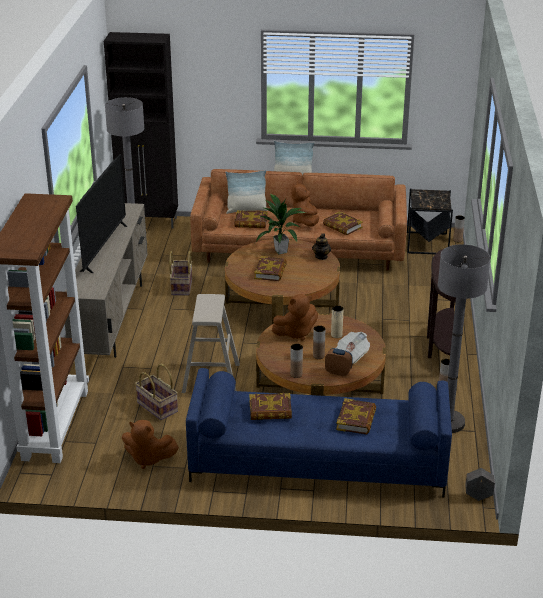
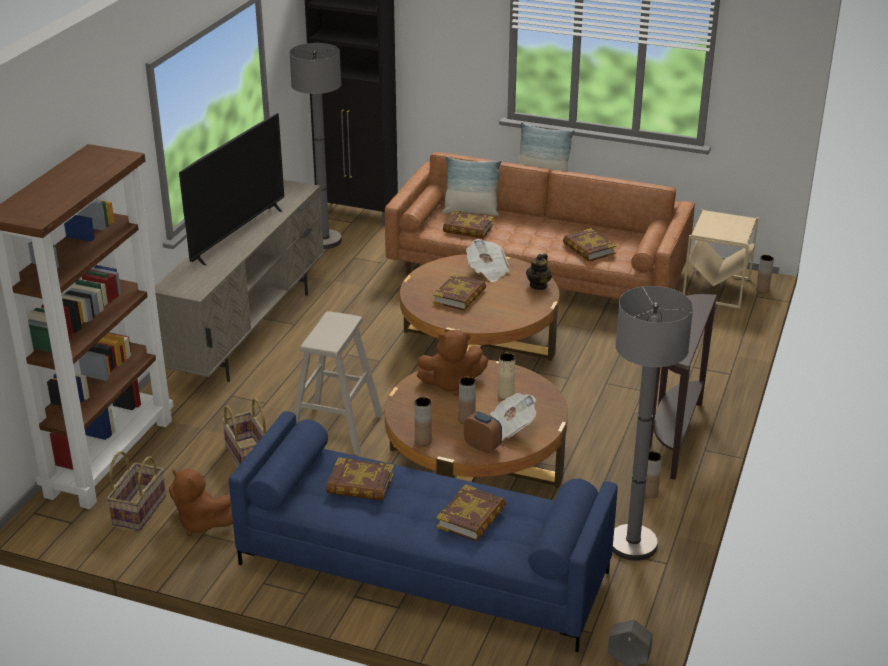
camera: 15 degrees right, 0 degrees up
basket [169,251,192,296] -> basket moved to [107,451,166,530]
potted plant [255,193,306,254] -> newspaper [466,239,510,282]
brown plush toy [291,181,319,227] -> none
black side table [407,189,453,254] -> beige side table [683,209,759,308]

